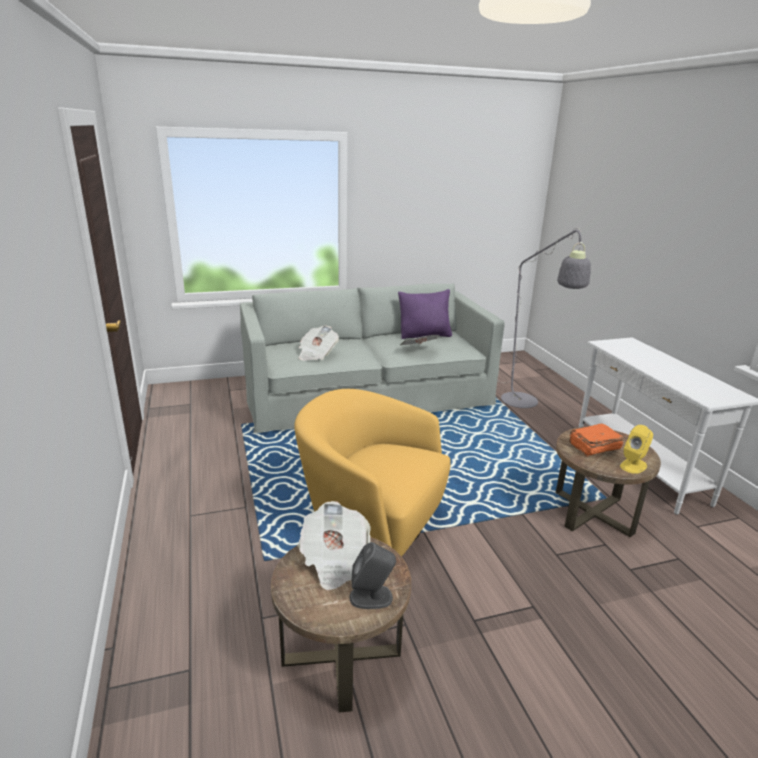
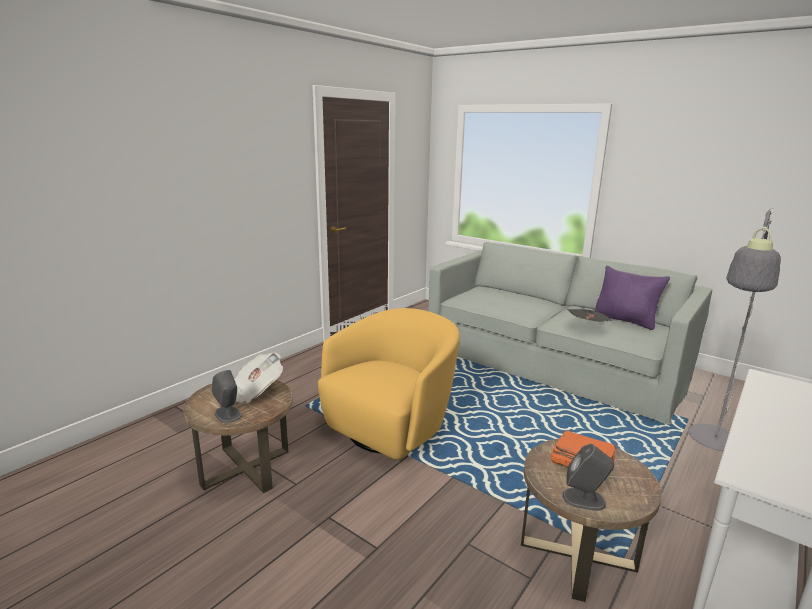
camera: 55 degrees right, 5 degrees down
yellow armchair [294,389,451,557] -> yellow armchair turned 45 degrees clockwise [318,308,460,460]
newspaper [299,326,339,361] -> none
yellow speaker [620,425,653,474] -> grey speaker [562,444,614,511]

